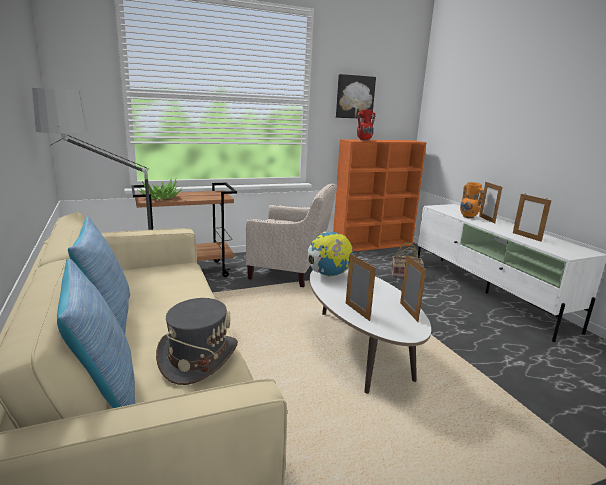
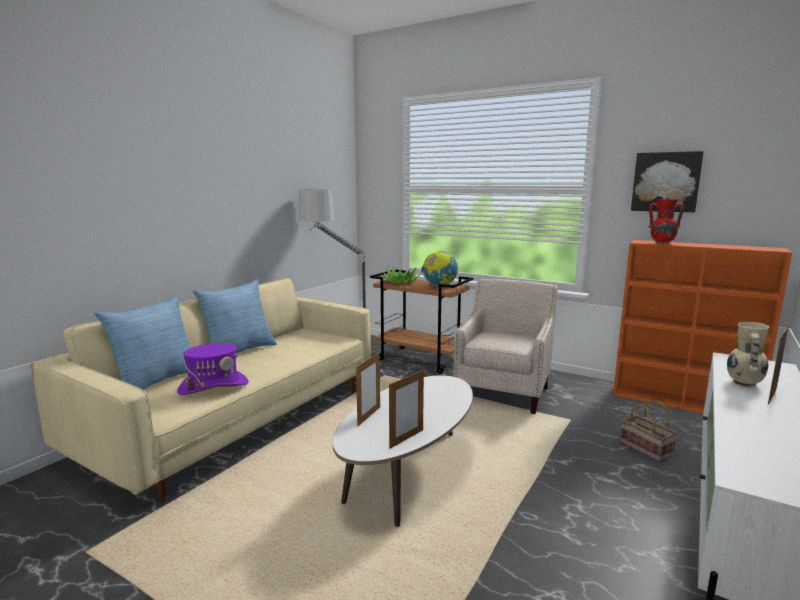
camera: 55 degrees right, 5 degrees down
grey hat [156,298,238,385] -> purple hat [177,343,249,395]
beige armchair [246,183,337,287] -> beige armchair turned 135 degrees counterclockwise [453,279,558,414]
globe [307,232,353,277] -> globe moved to [421,251,458,287]
orange vase [460,182,484,219] -> beige vase [727,322,769,387]
picture frame [513,194,551,242] -> none

